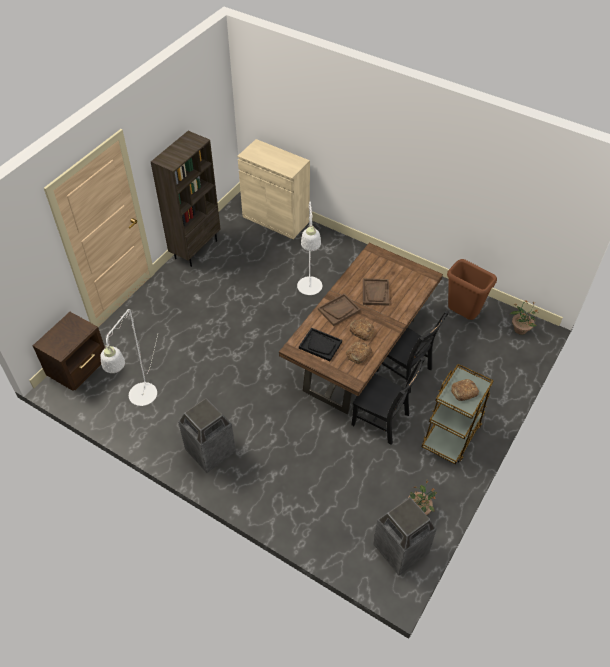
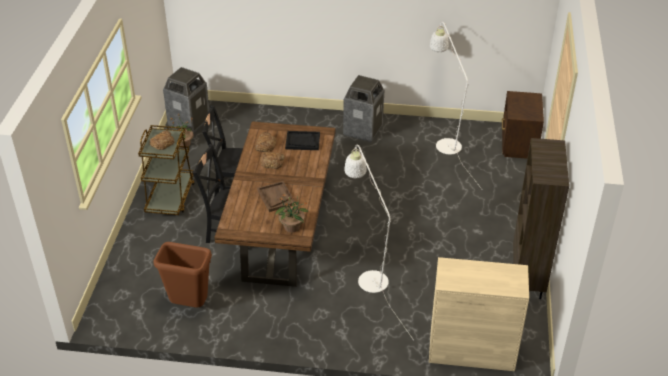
camera: 155 degrees right, 10 degrees down
brown tray [318,293,361,326] -> none
potted plant [509,301,539,335] -> potted plant moved to [275,193,309,232]

